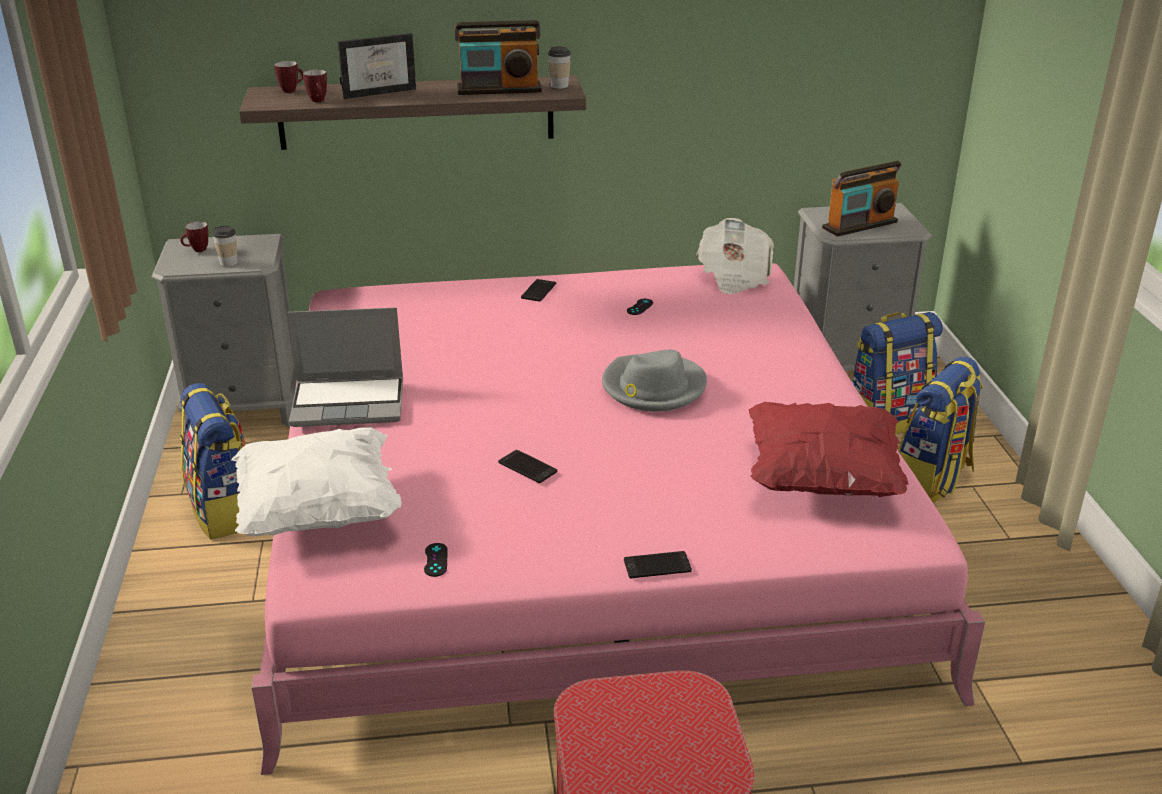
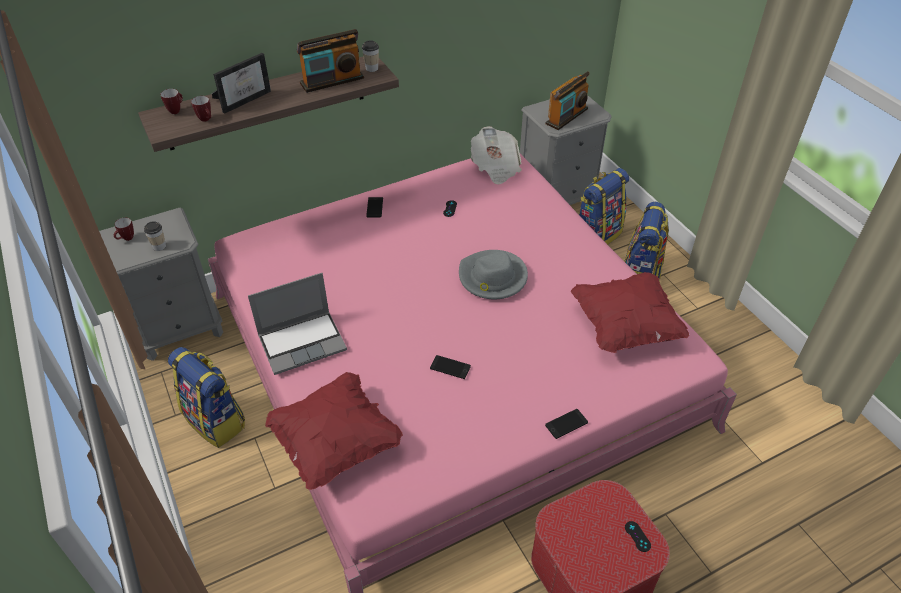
camera: 20 degrees left, 15 degrees up
white pillow [231,427,402,537] -> red pillow [265,372,403,490]
black game controller [424,543,448,577] -> black game controller moved to [625,521,651,552]

